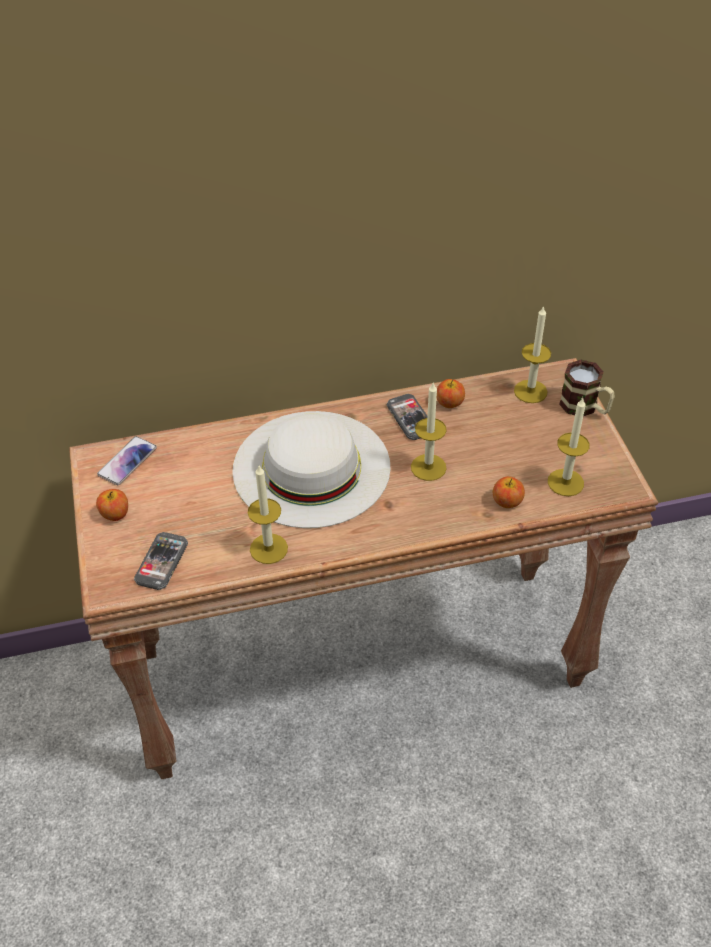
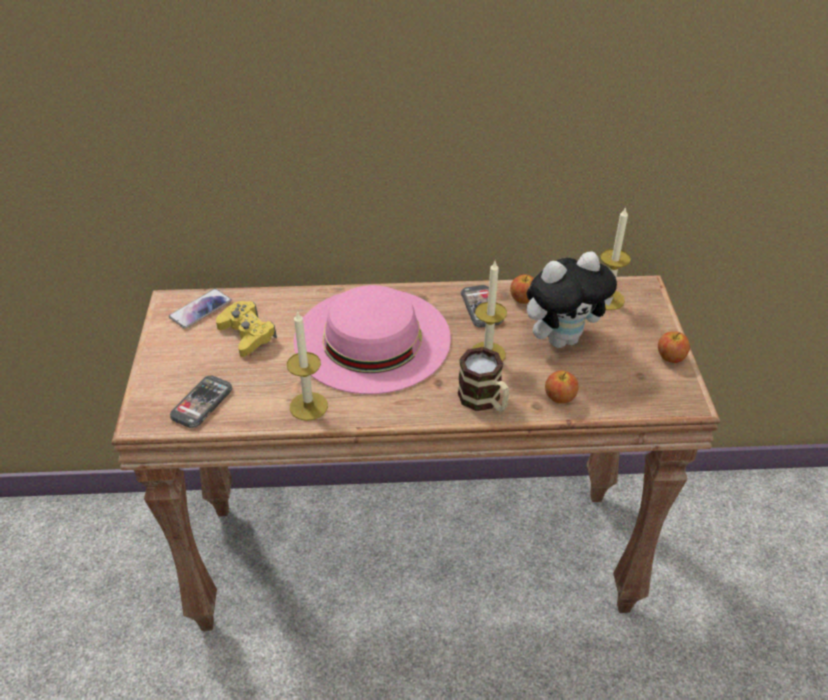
camera: 10 degrees right, 5 degrees down
apple [96,489,128,521] -> apple moved to [658,331,690,363]
white hat [232,411,391,528] -> pink hat [294,285,451,394]
candle [548,397,590,496] -> none
mug [559,360,615,416] -> mug moved to [458,347,509,412]
none -> yellow game controller [216,301,277,357]
none -> plush toy [526,251,617,348]

